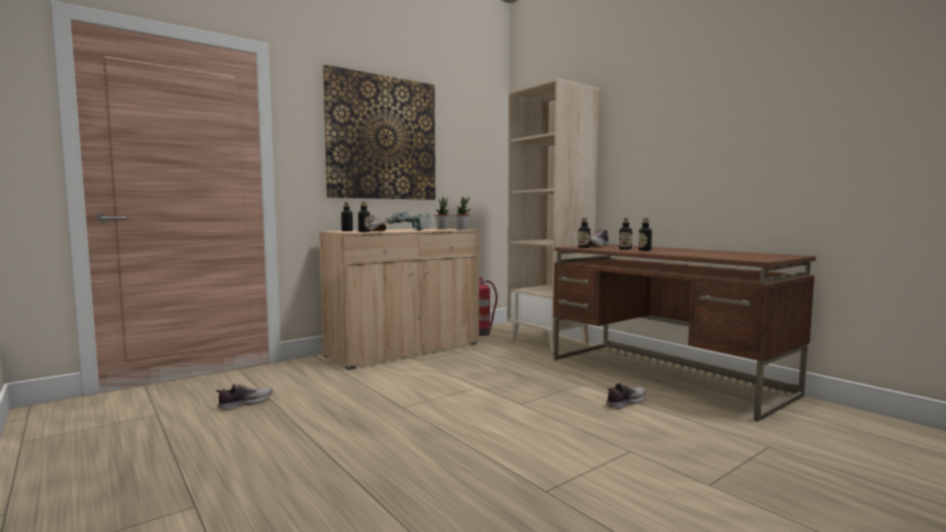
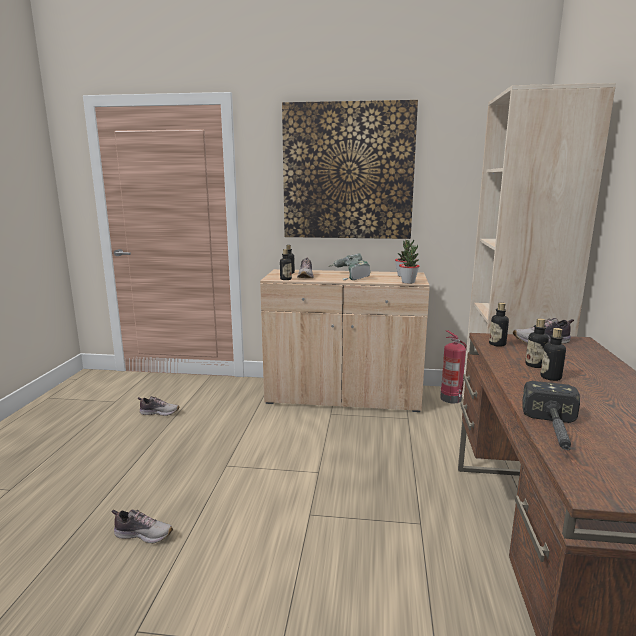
camera: 45 degrees right, 10 degrees up
shoe [606,383,646,409] -> shoe moved to [111,510,173,544]
none -> hammer [522,381,580,450]

